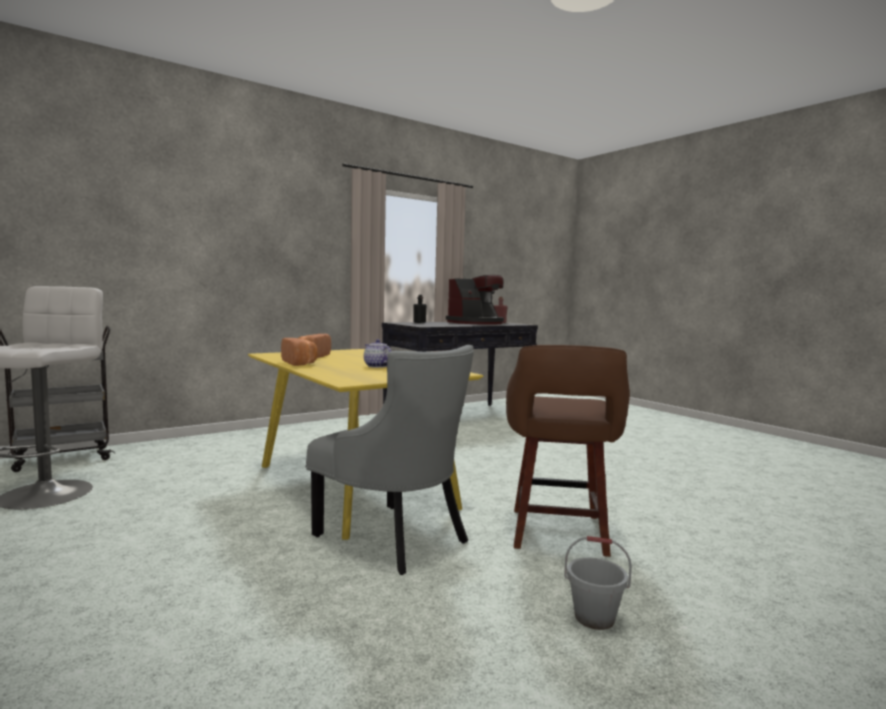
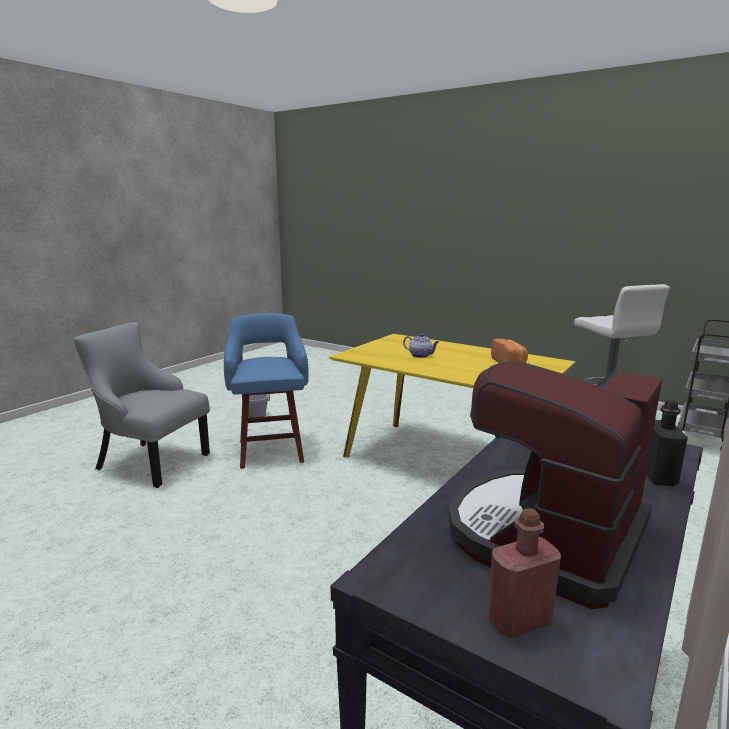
camera: 160 degrees right, 10 degrees up
bread [281,338,318,366] -> none
grey chair [305,345,474,575] -> grey chair moved to [74,322,210,488]
brown stool [506,345,630,557] -> blue stool [224,313,309,469]

